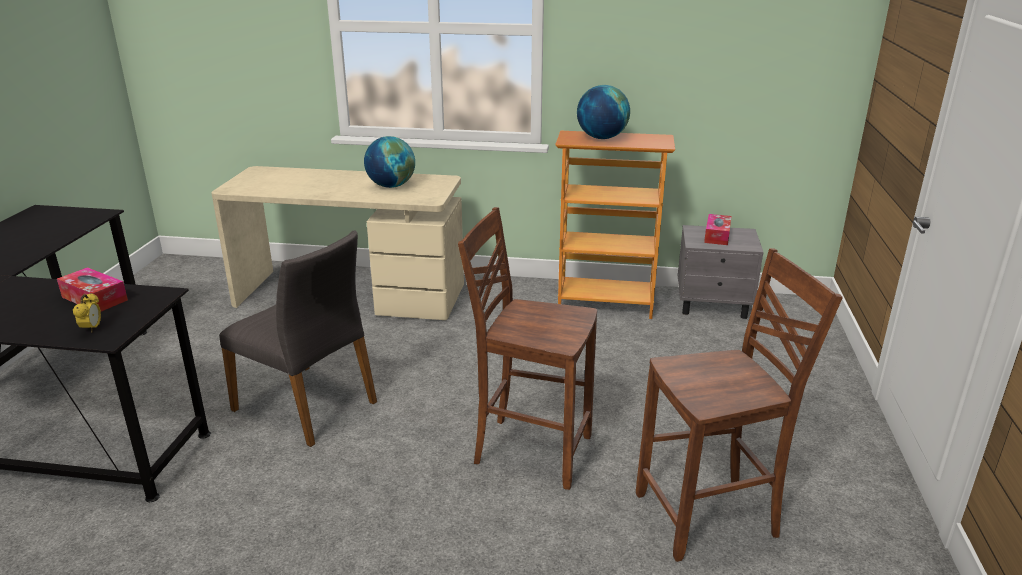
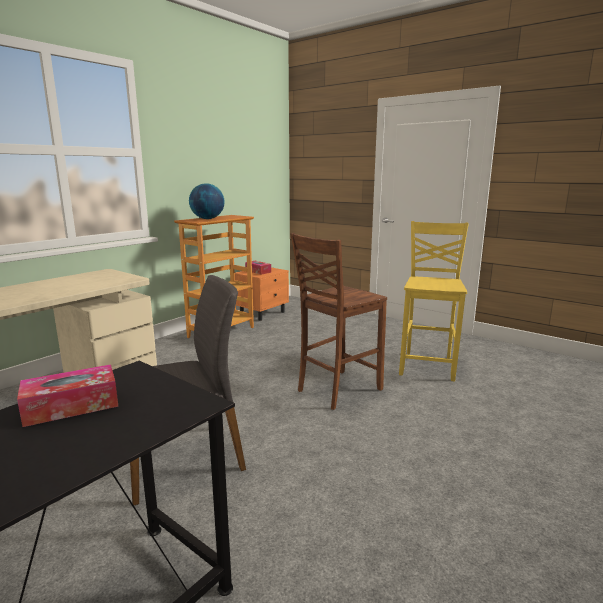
camera: 60 degrees left, 10 degrees down
alarm clock [73,293,101,333] -> none
globe [364,136,415,188] -> none
brown chair [636,248,843,562] -> yellow chair [399,221,469,382]
grey nightstand [678,225,764,319] -> orange nightstand [235,268,289,321]

